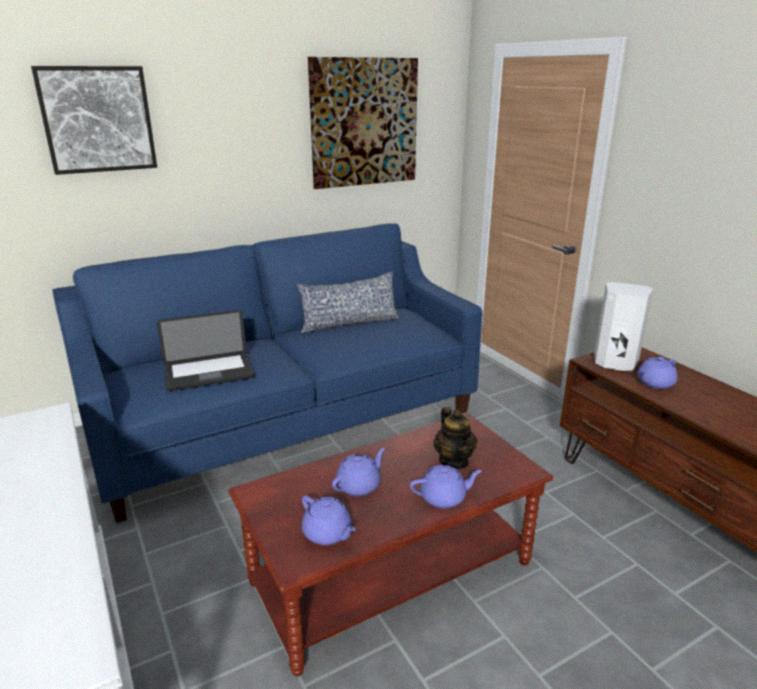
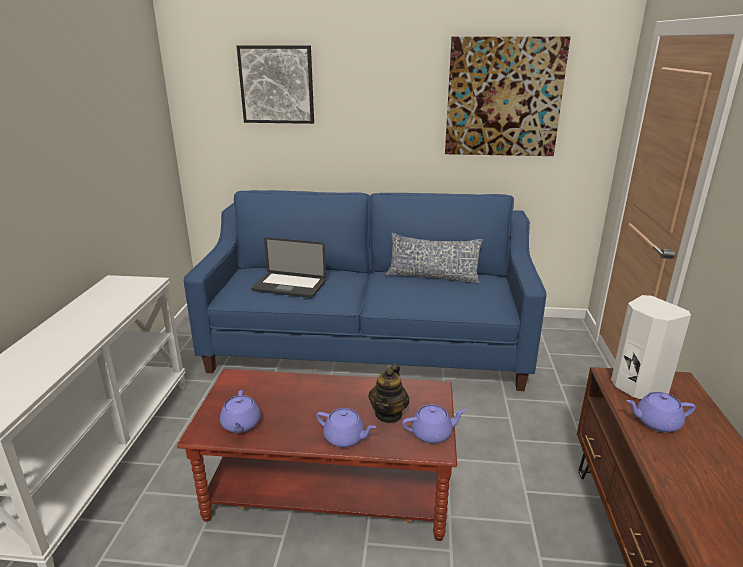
camera: 35 degrees right, 0 degrees up
purple teapot [332,448,385,496] -> purple teapot moved to [402,405,466,444]

